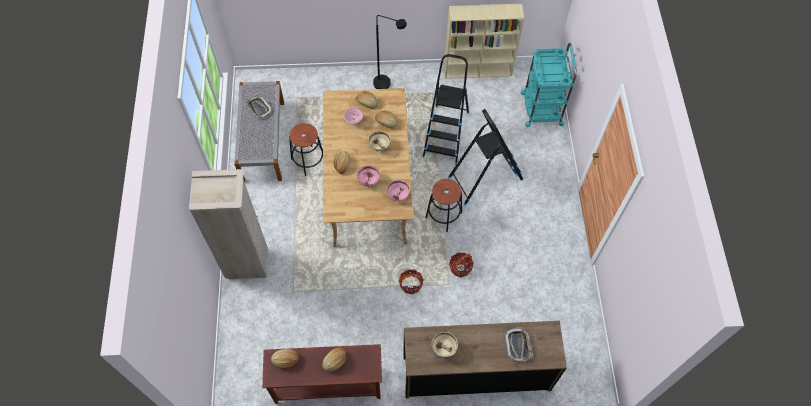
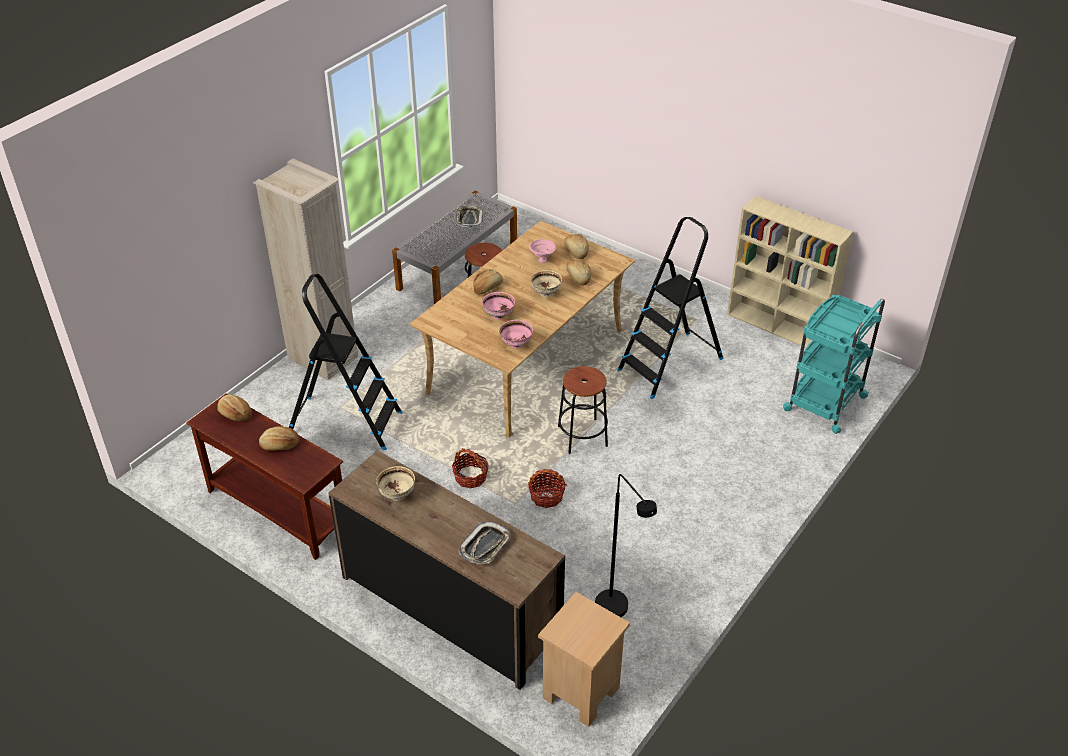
camera: 40 degrees right, 20 degrees down
black floor lamp [373,15,407,89] -> black floor lamp moved to [595,474,657,617]
black step ladder [448,109,524,205] -> black step ladder moved to [289,274,403,450]
none -> beige nightstand [538,592,630,727]

